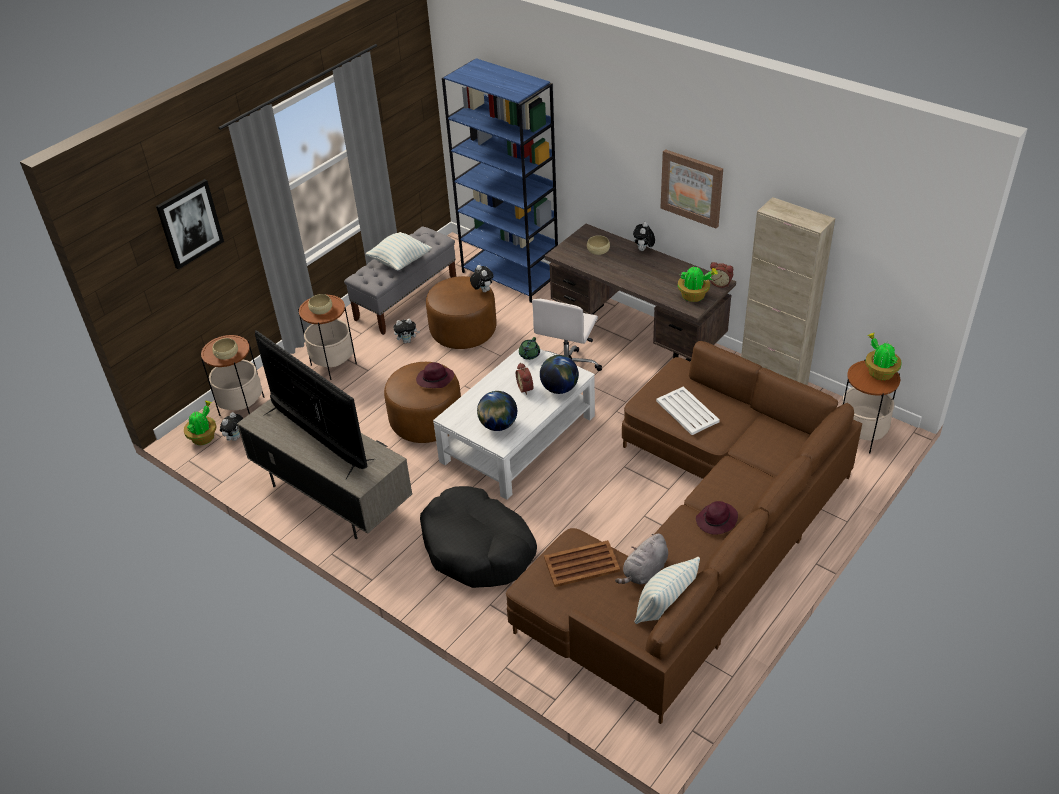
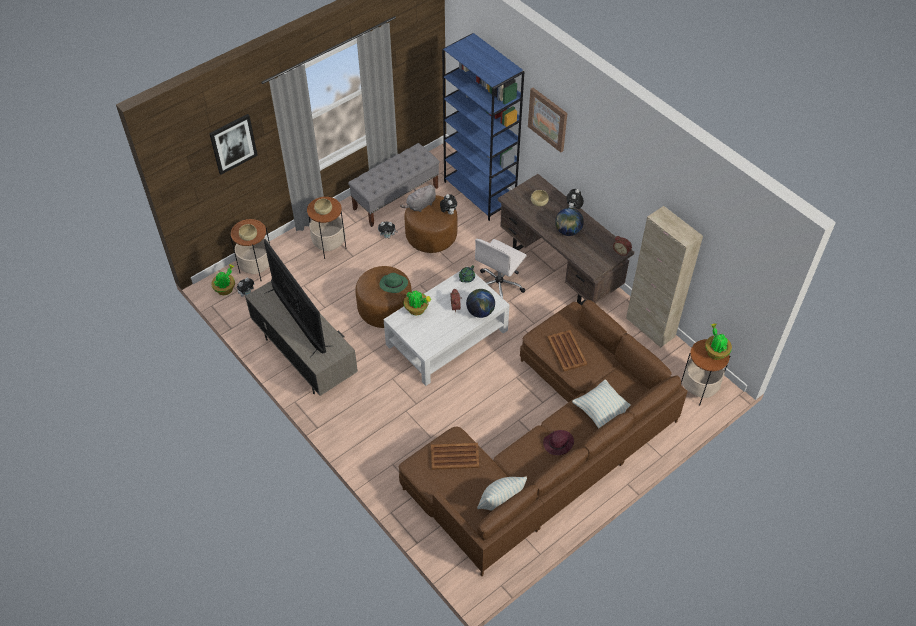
camera: 10 degrees right, 10 degrees up
pillow [366,232,432,270] -> pillow moved to [572,379,631,429]
purple hat [416,362,454,388] -> green hat [380,273,408,293]
black dog bed [420,486,537,588] -> none
globe [477,391,517,431] -> globe moved to [555,208,584,236]
grey plush toy [615,534,668,585] -> grey plush toy moved to [400,185,436,212]
white tray [656,386,720,435] -> brown tray [547,330,587,371]
picture [660,149,723,228] -> picture moved to [528,88,568,152]
potted plant [678,267,718,302] -> potted plant moved to [404,290,431,315]

